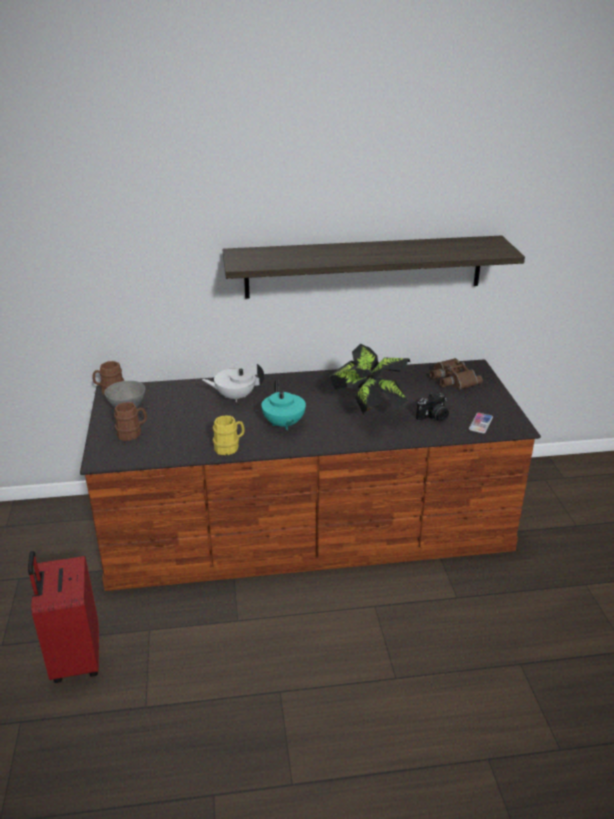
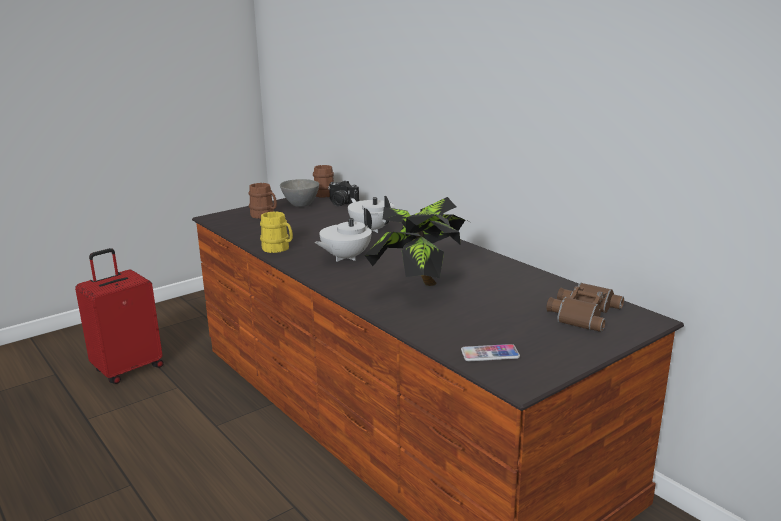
camera: 60 degrees right, 10 degrees down
shelf [223,236,525,299] -> none
turquoise teapot [261,380,306,430] -> white teapot [314,208,372,262]
camera [416,393,449,422] -> camera moved to [328,180,359,206]

